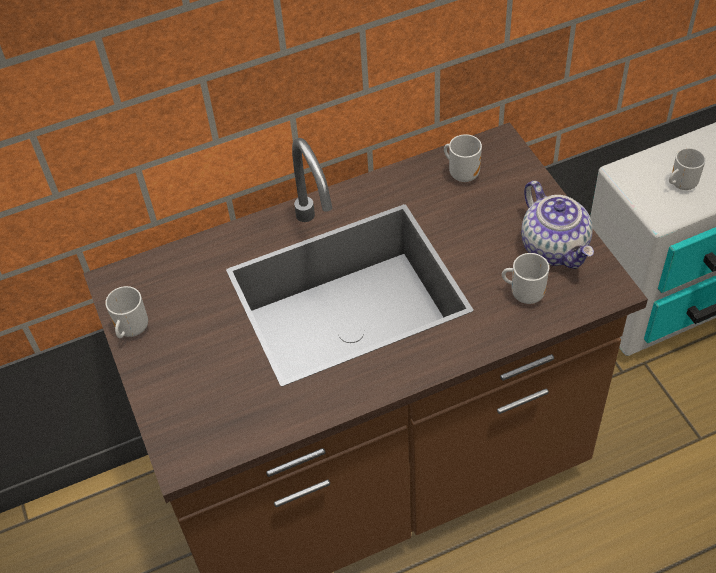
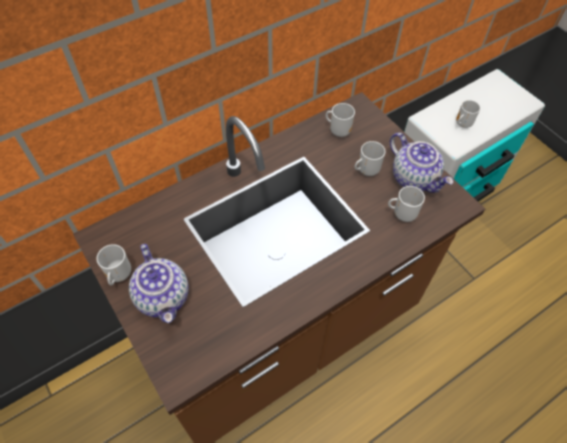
camera: 15 degrees left, 5 degrees up
none -> teapot [129,244,189,323]
none -> mug [354,141,385,176]

